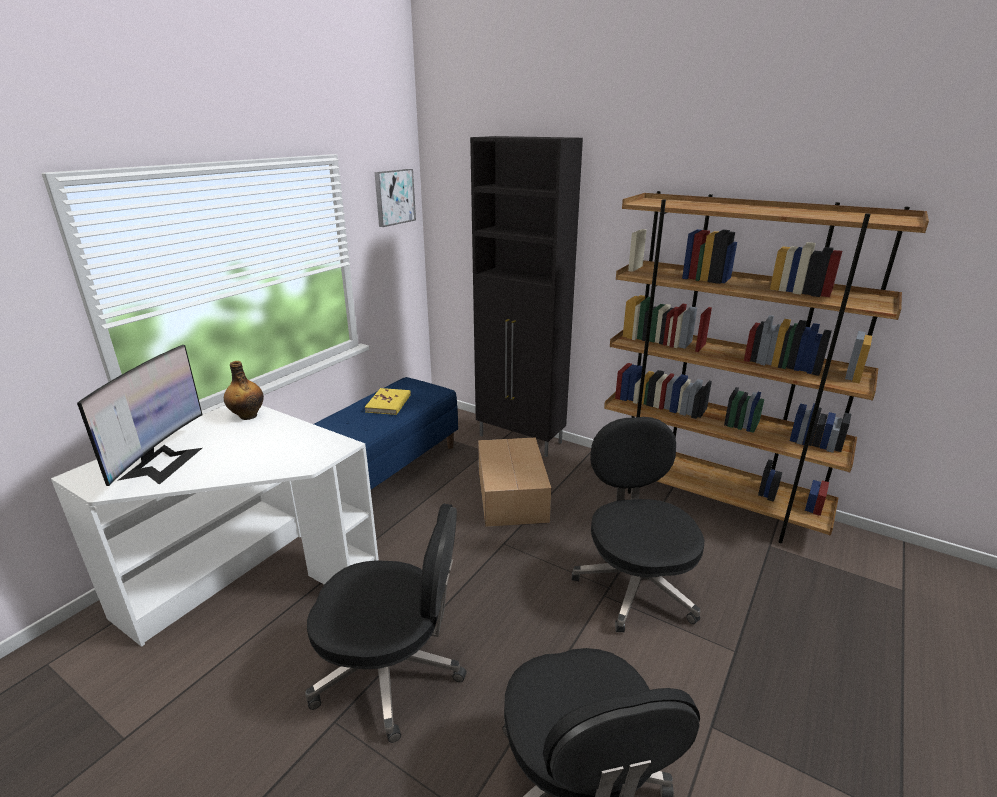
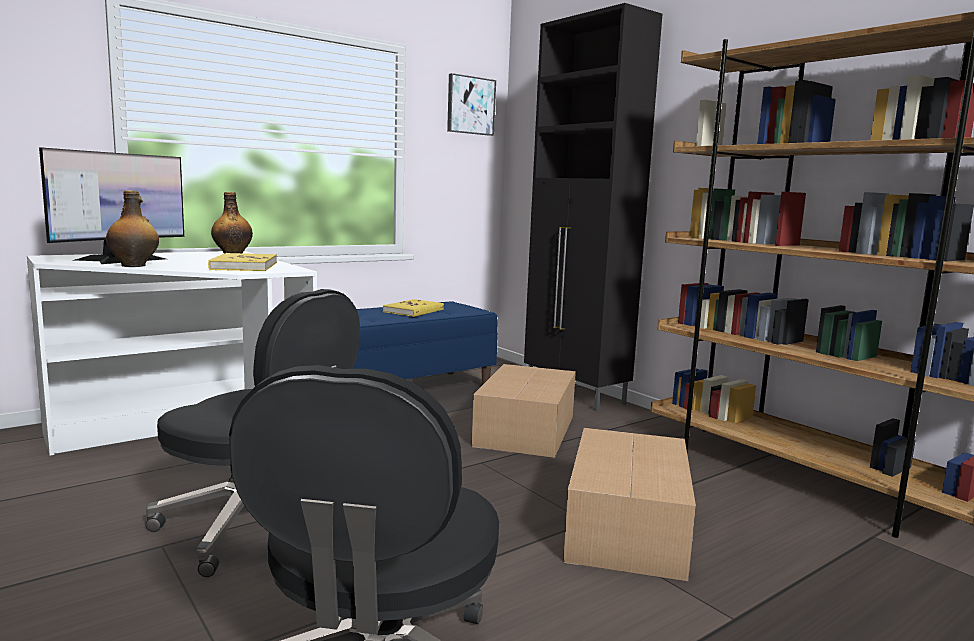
camera: 20 degrees right, 15 degrees down
black office chair [571,417,704,632] -> cardboard box [563,428,696,582]
none -> bottle [106,190,159,267]
none -> yellow book [208,253,277,271]

